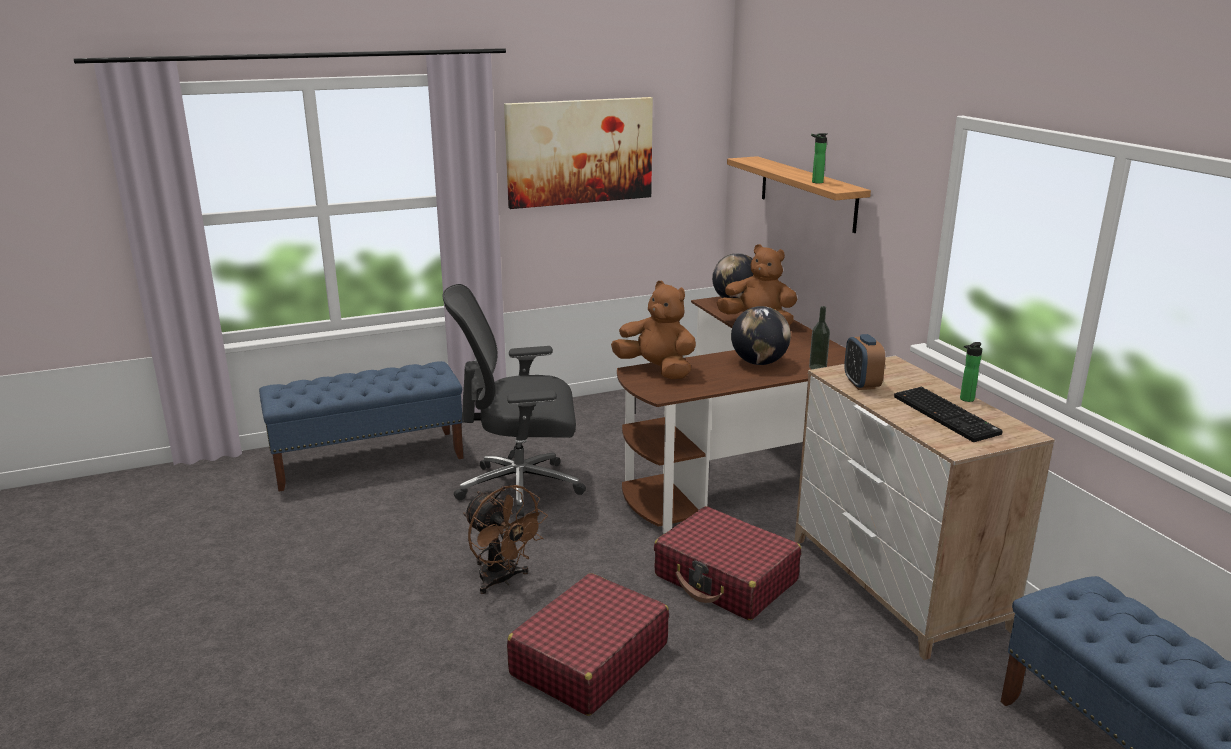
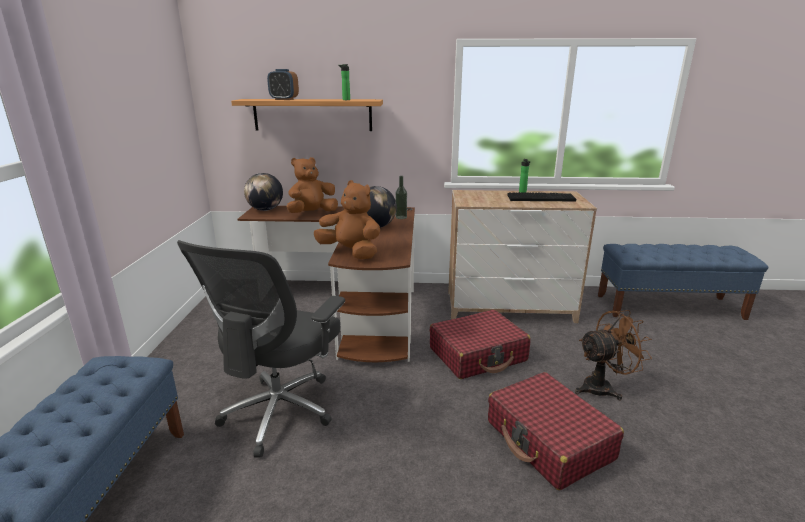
camera: 65 degrees left, 0 degrees up
brown fan [463,485,548,594] -> brown fan moved to [575,310,652,401]
picture [504,97,653,209] -> none
brown plush toy [611,281,696,379] -> brown plush toy turned 60 degrees clockwise [314,180,380,259]
alarm clock [844,334,885,390] -> alarm clock moved to [267,69,299,100]

